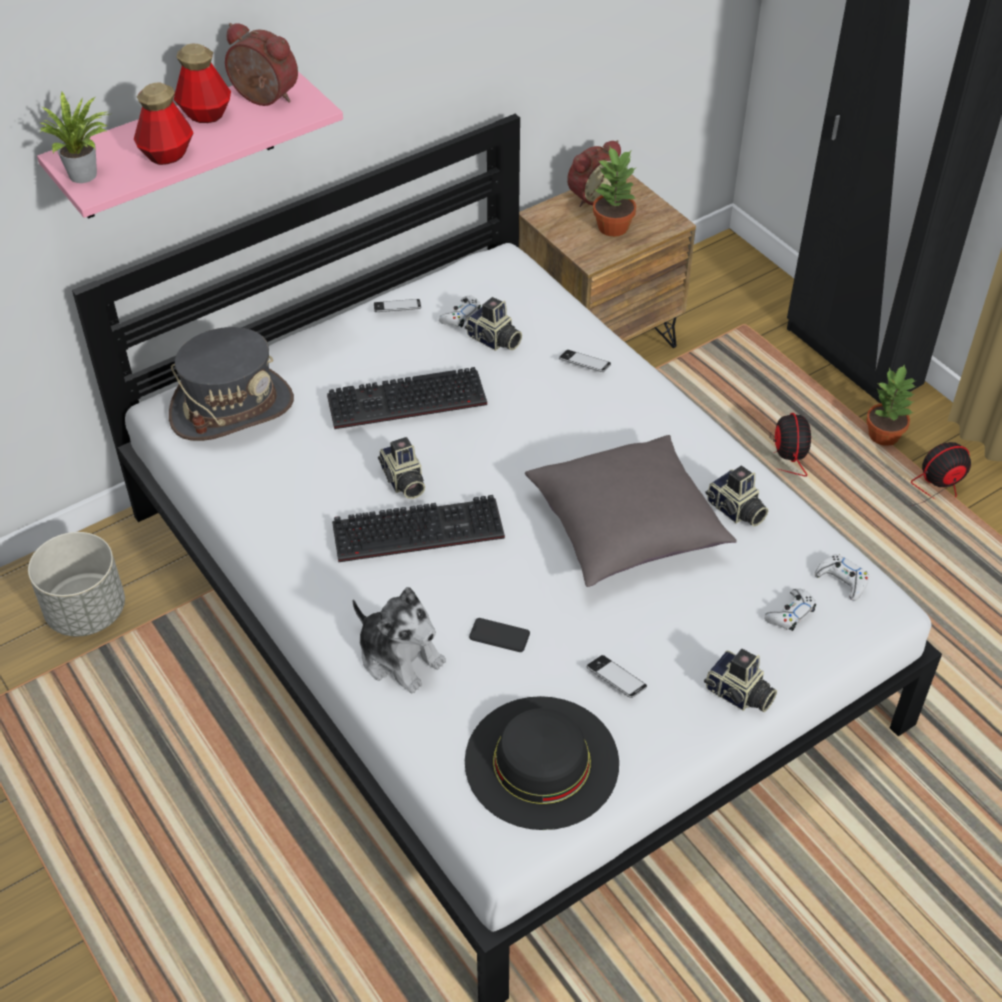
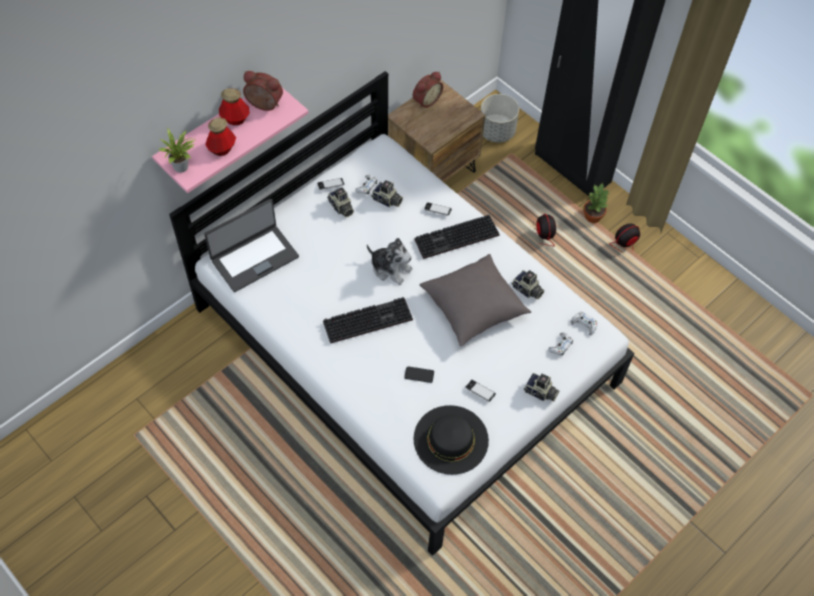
camera: 10 degrees left, 10 degrees up
grey planter [28,532,125,636] -> grey planter moved to [481,94,519,142]
grey hat [169,327,294,441] -> laptop [204,199,299,292]
keyboard [327,367,487,429] -> keyboard moved to [414,215,499,259]
plush toy [353,587,446,693] -> plush toy moved to [367,238,413,285]
camera [378,437,425,499] -> camera moved to [327,187,354,217]
potted plant [593,147,636,237] -> none

